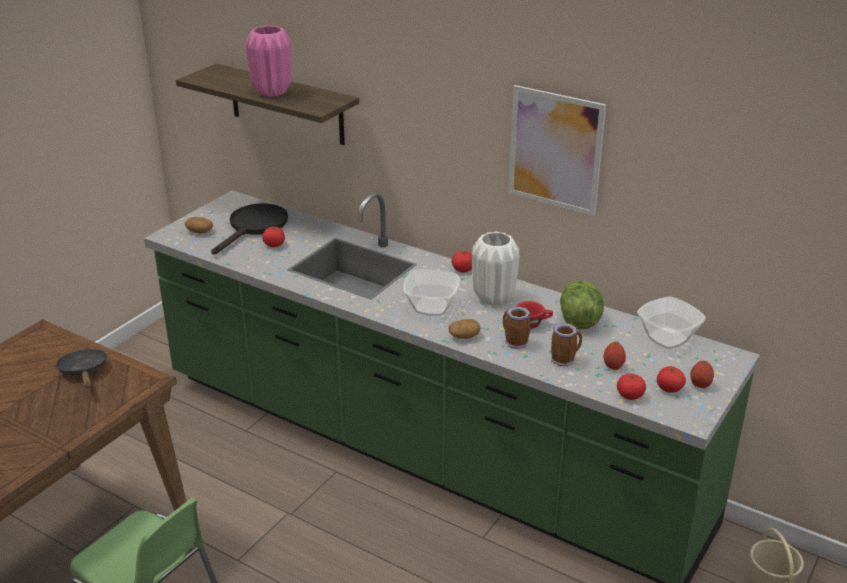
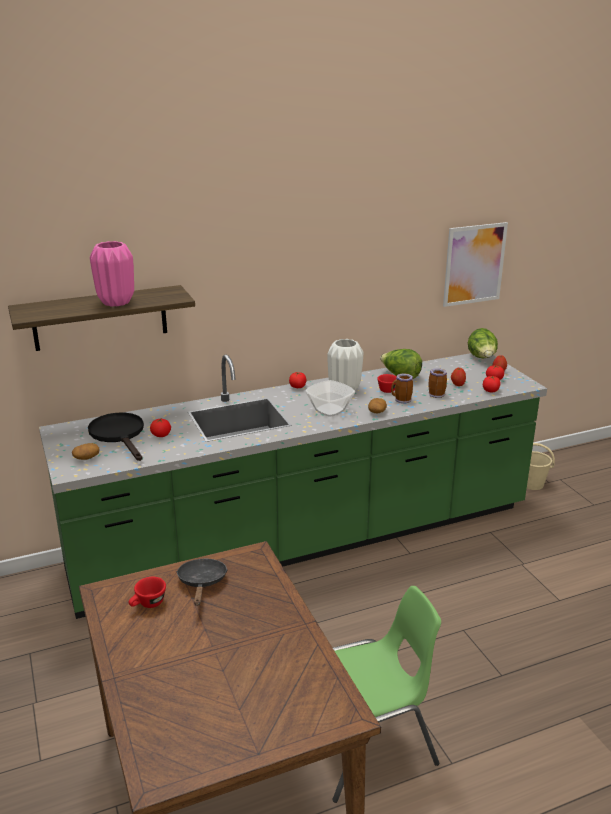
camera: 55 degrees left, 5 degrees down
black frying pan [55,349,107,388] -> black frying pan turned 75 degrees clockwise [176,559,228,606]
picture [508,85,606,216] -> picture moved to [443,222,508,307]
bowl [637,297,706,349] -> none
none -> red cup [129,577,166,608]
none -> lettuce [468,328,498,359]

